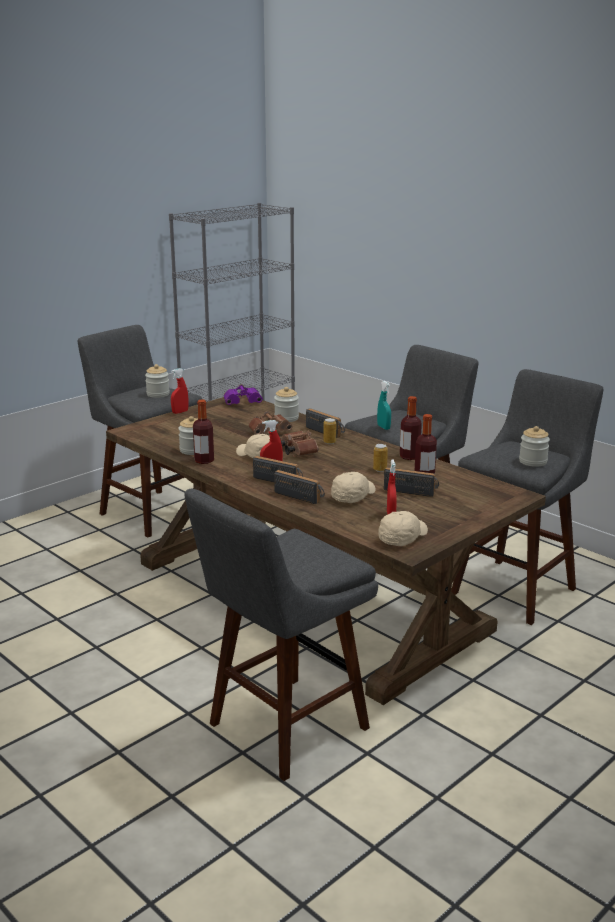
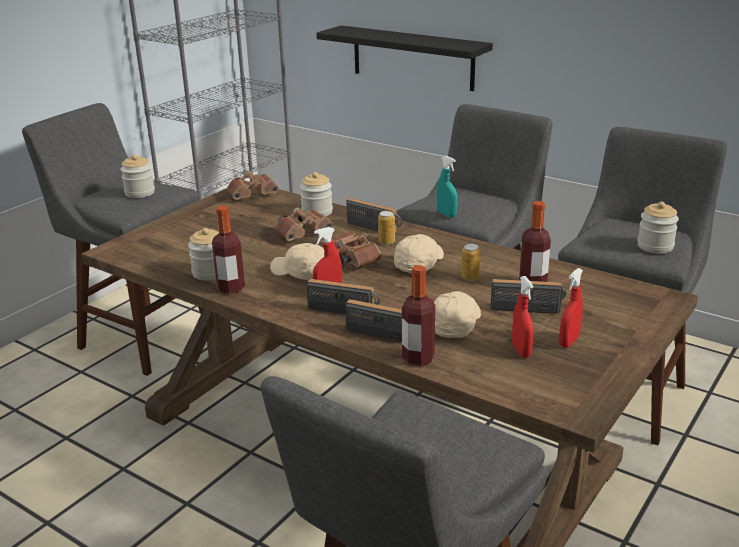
camera: 10 degrees left, 5 degrees up
red spray bottle [171,368,188,414] -> red spray bottle moved to [559,268,583,348]
purple binoculars [224,384,263,405] -> brown binoculars [227,171,279,200]
beige cap [379,511,428,546] -> beige cap moved to [394,234,444,273]
bottle [400,396,422,460] -> bottle moved to [402,265,435,366]
none -> black shelf [316,25,493,91]

